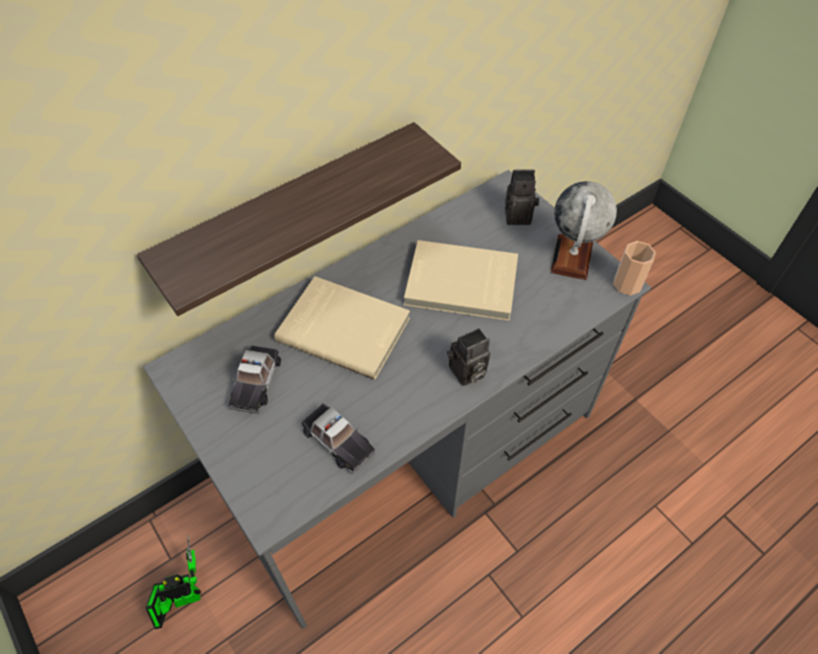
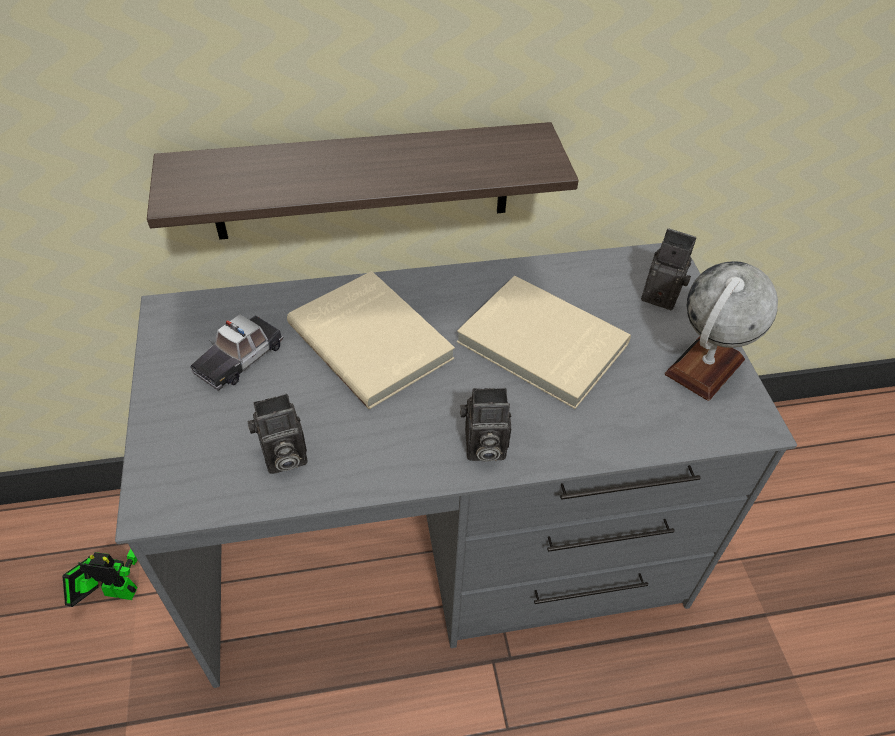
camera: 25 degrees right, 5 degrees down
toy car [301,403,375,474] -> camera [248,394,307,474]
cup [613,241,656,295] -> none

